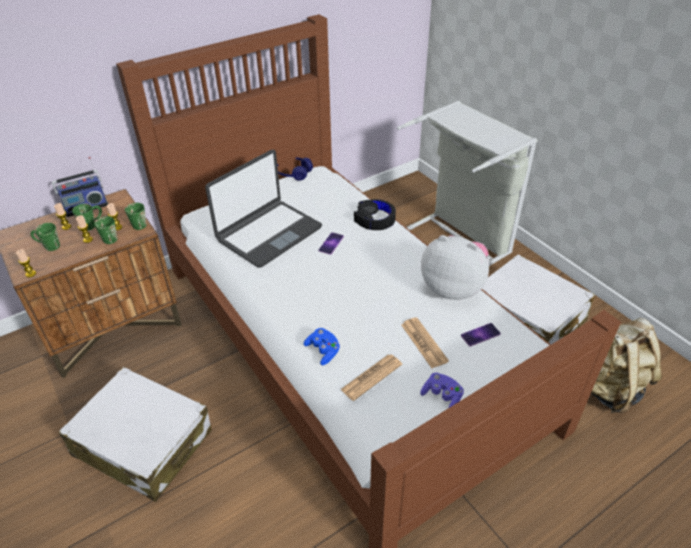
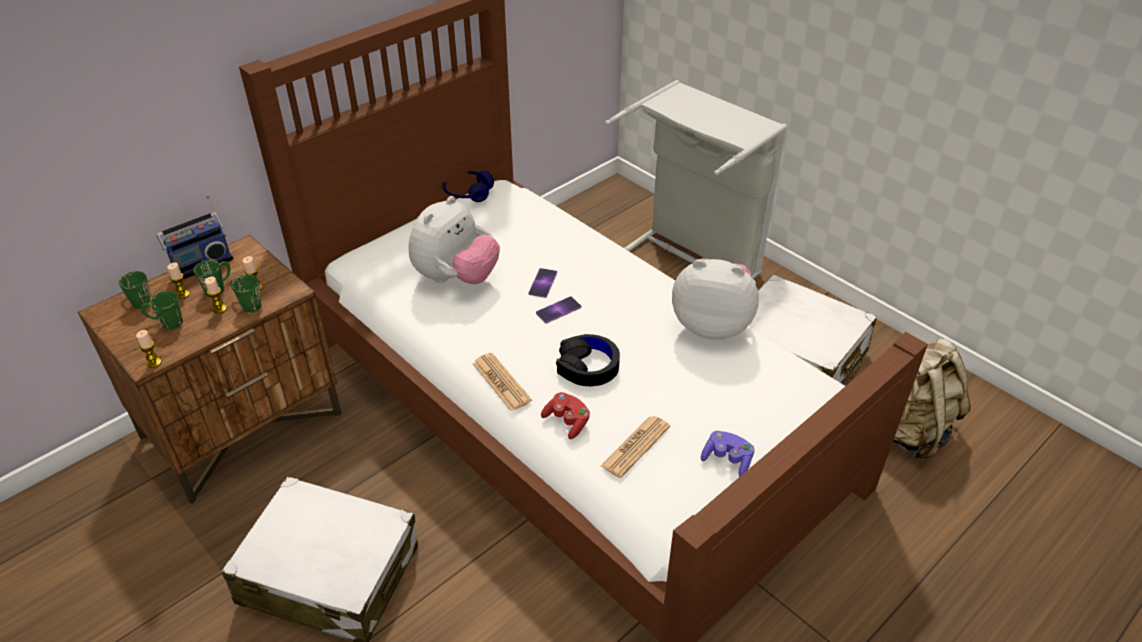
camera: 10 degrees left, 0 degrees up
green mug [125,203,147,230] -> green mug moved to [119,271,151,309]
laptop [205,150,322,268] -> plush toy [409,196,500,284]
blue game controller [304,328,340,365] -> red game controller [541,392,590,439]
black headphones [354,199,396,230] -> black headphones moved to [556,334,620,386]
newspaper [401,317,449,368] -> newspaper moved to [473,353,532,411]
phone [461,323,501,347] -> phone moved to [536,296,581,323]

